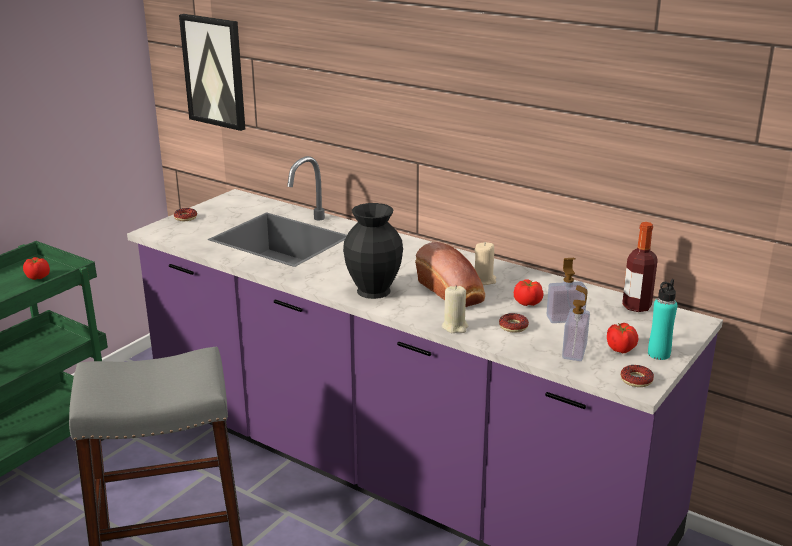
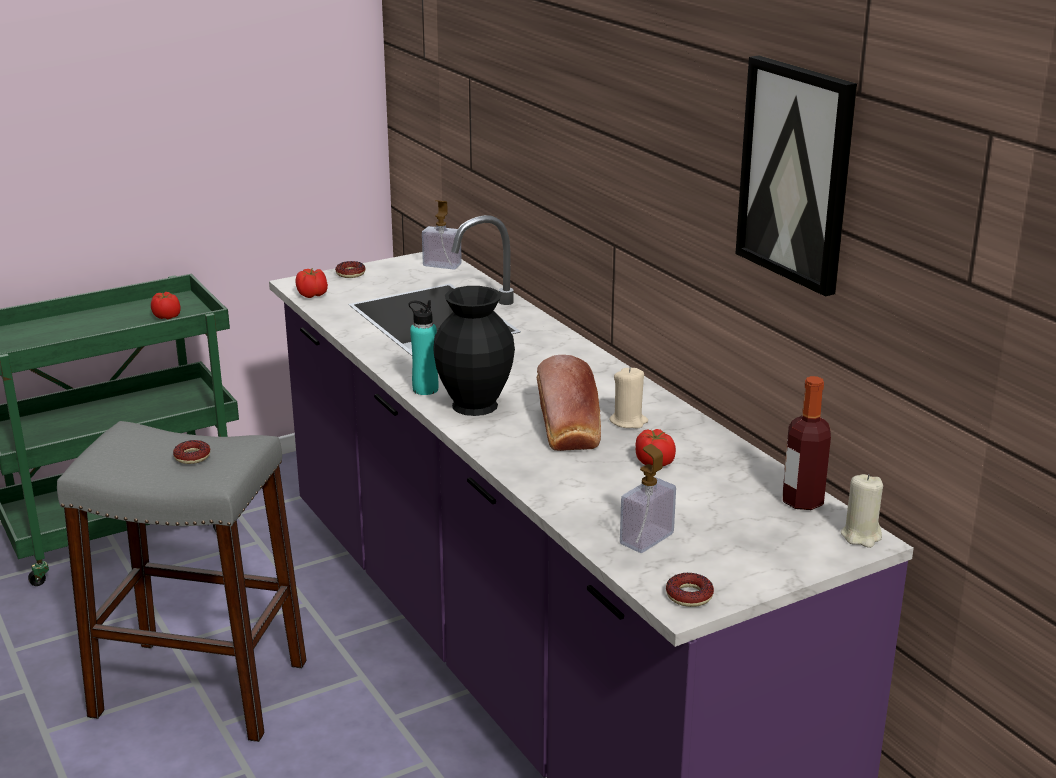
camera: 25 degrees right, 0 degrees up
picture [179,14,245,131] -> picture moved to [735,56,857,297]
beige candle [442,285,468,333] -> beige candle moved to [841,474,883,548]
donut [499,313,529,333] -> donut moved to [173,440,210,464]
soap dispenser [547,258,588,323] -> soap dispenser moved to [422,200,462,270]
tomato [607,323,638,353] -> tomato moved to [295,268,328,298]
turquoise bottle [648,279,677,360] -> turquoise bottle moved to [408,300,438,395]

